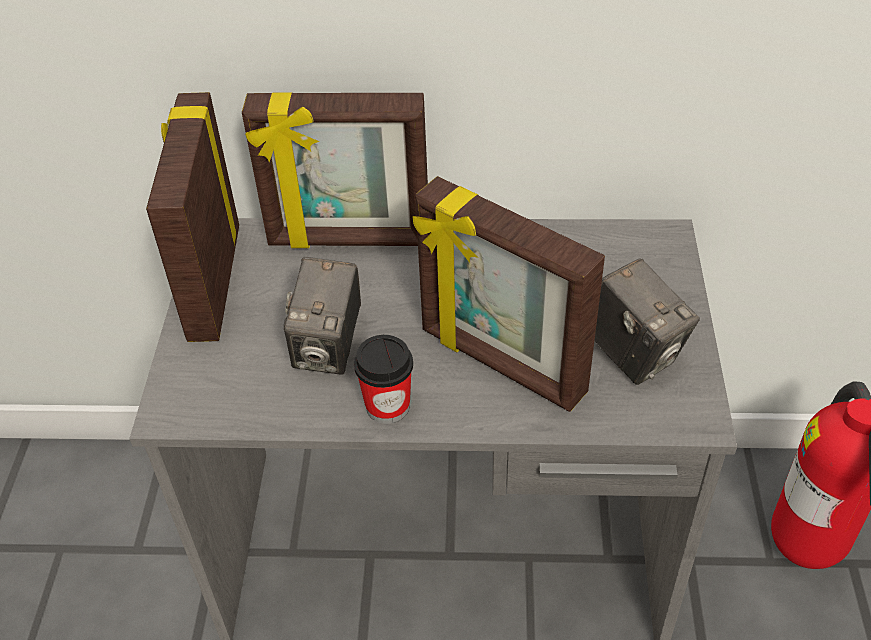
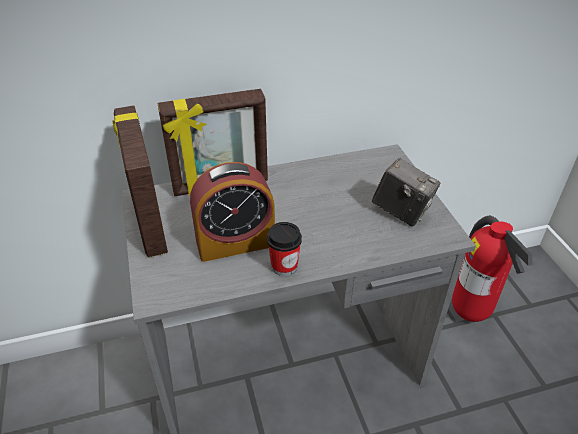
camera: 20 degrees left, 5 degrees down
camera [284,257,361,374] -> alarm clock [190,162,275,262]
picture frame [412,176,605,412] -> none

